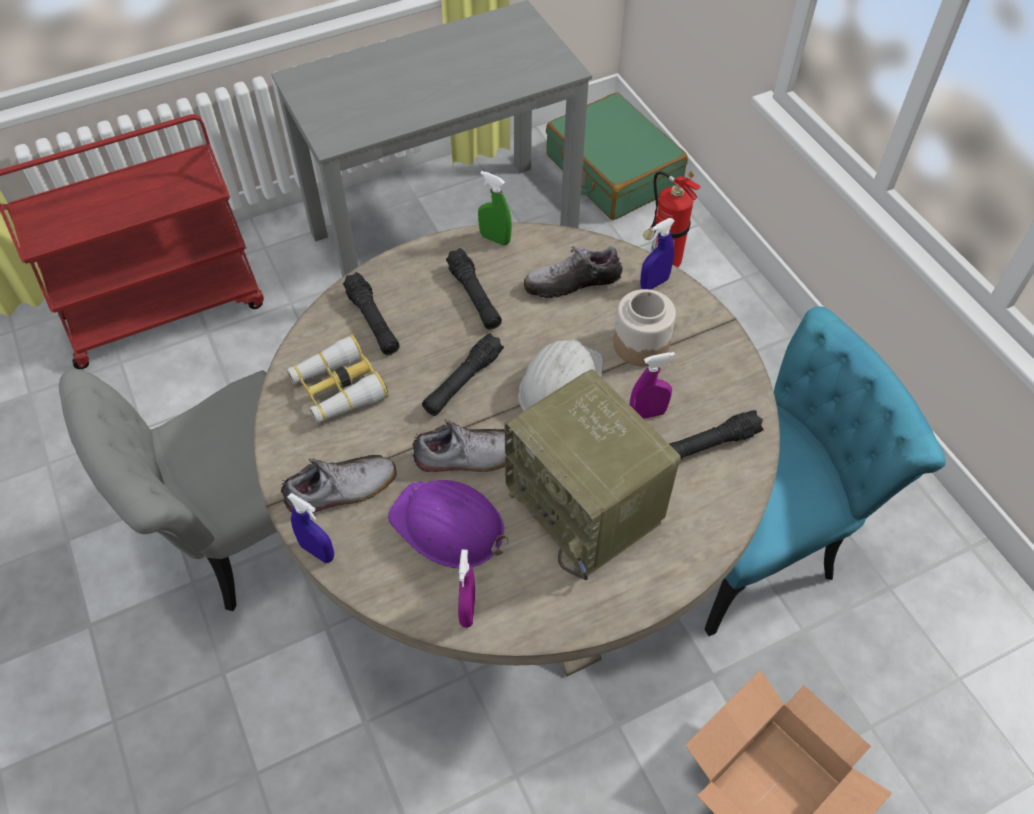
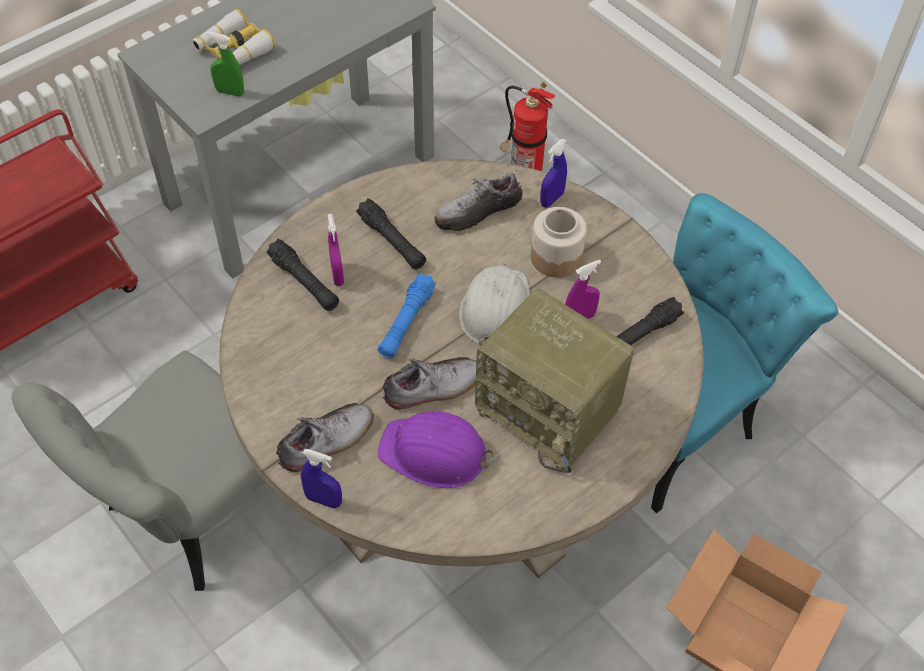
camera: 15 degrees left, 0 degrees up
binoculars [287,334,388,424] -> binoculars moved to [192,9,276,65]
black flashlight [422,333,504,416] -> blue flashlight [378,273,436,358]
purple spray bottle [458,549,475,628] -> purple spray bottle moved to [328,214,344,286]
green spray bottle [478,171,512,246] -> green spray bottle moved to [207,32,244,97]
green suitcase [546,92,688,220] -> none

